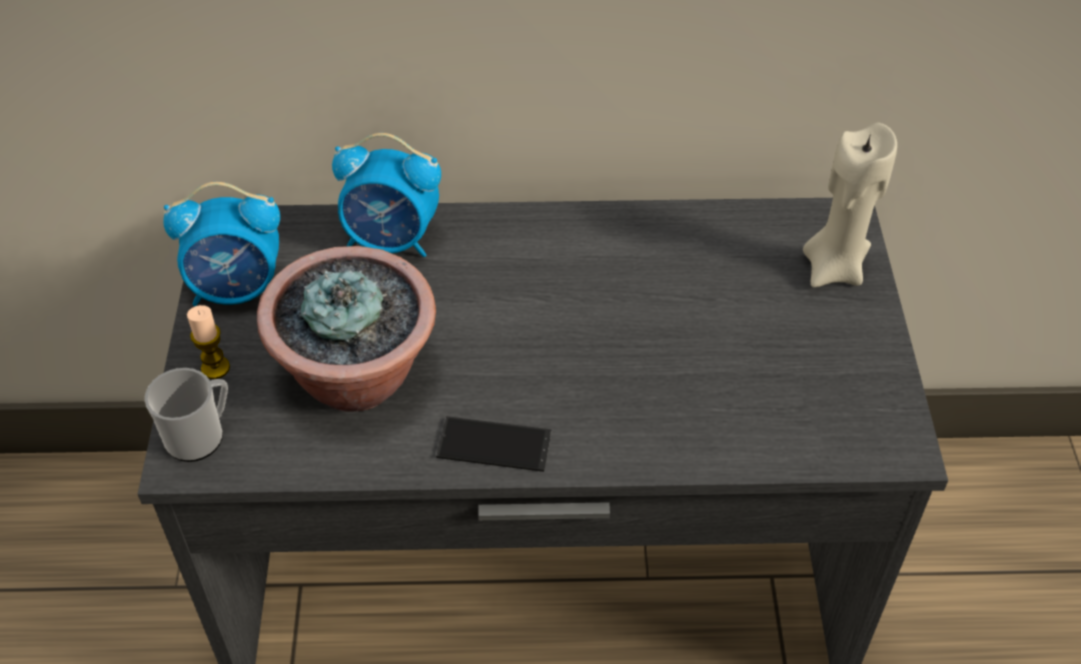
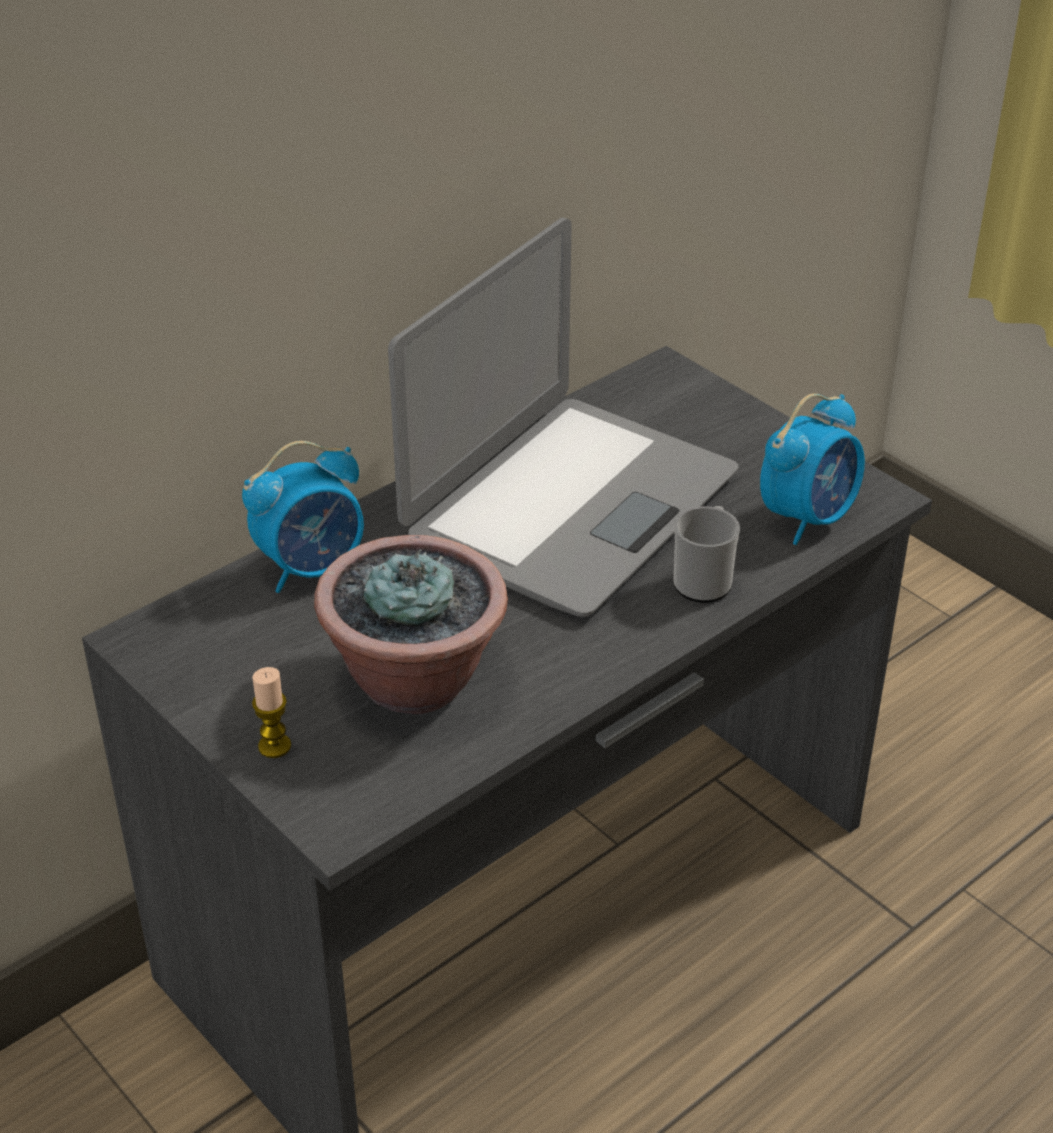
camera: 40 degrees left, 10 degrees down
mug [144,368,228,462] -> mug moved to [674,506,740,603]
alarm clock [163,182,280,306] -> alarm clock moved to [760,393,865,545]
phone [436,416,552,472] -> none
beige candle [803,123,897,287] -> none
none -> laptop [388,218,739,617]

